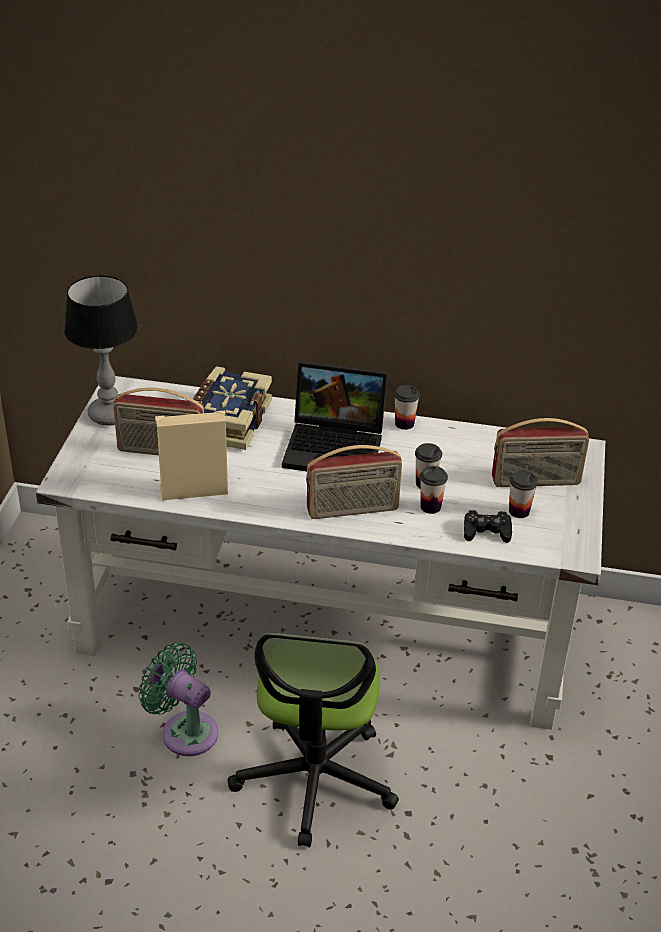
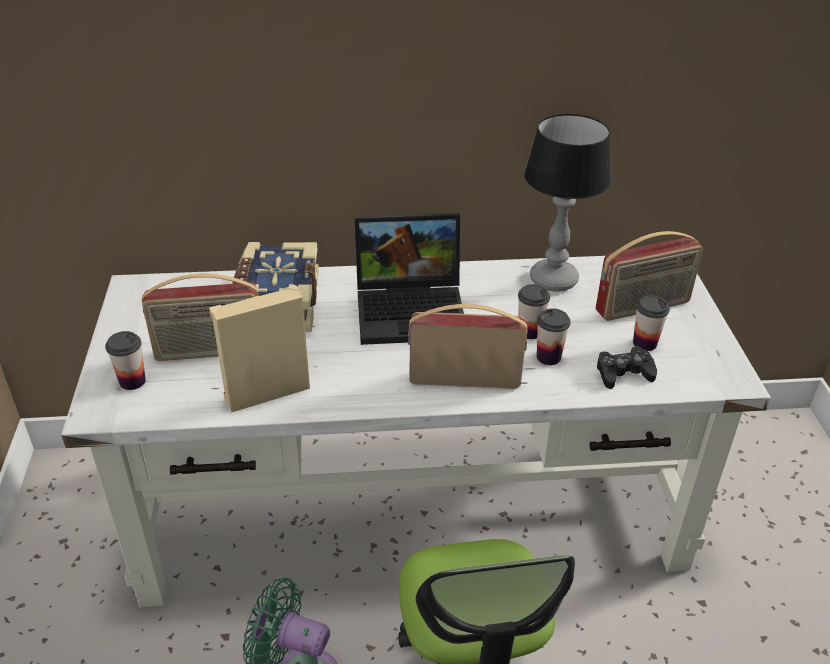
camera: 15 degrees left, 0 degrees up
table lamp [64,275,138,425] -> table lamp moved to [524,114,611,292]
radio [306,445,402,519] -> radio turned 150 degrees counterclockwise [408,304,527,389]
cup [394,385,420,430] -> cup moved to [105,331,146,390]

